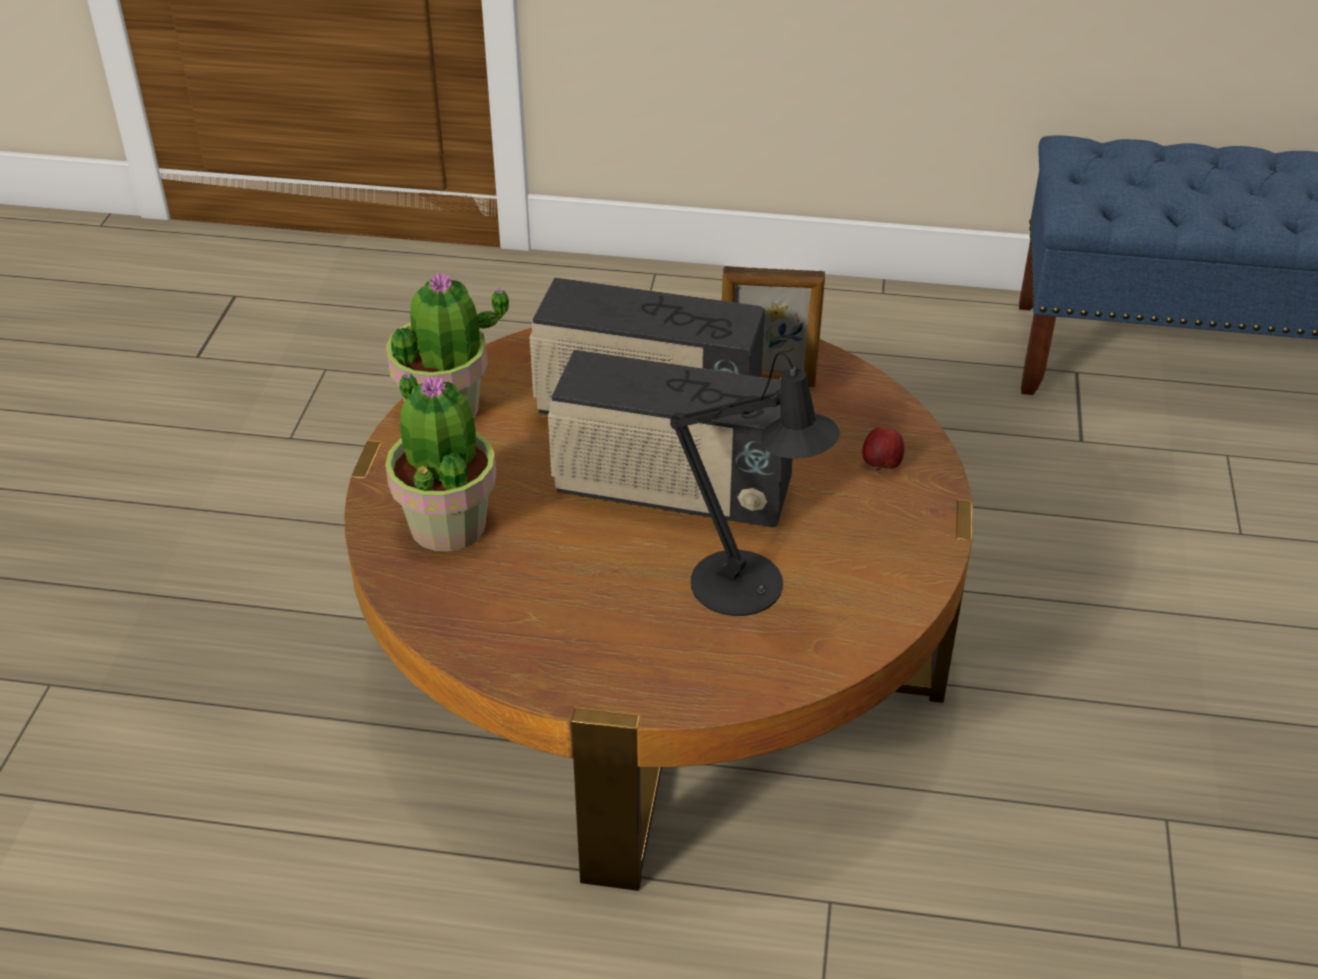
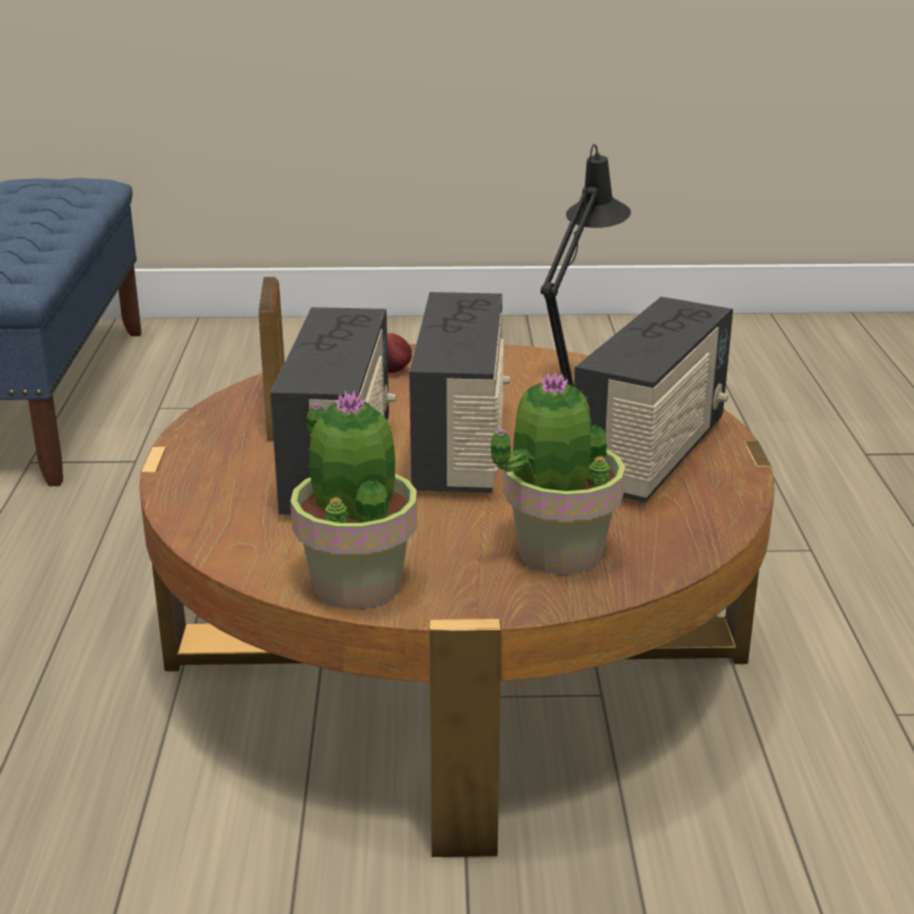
camera: 100 degrees left, 15 degrees down
none -> radio [574,297,733,503]

